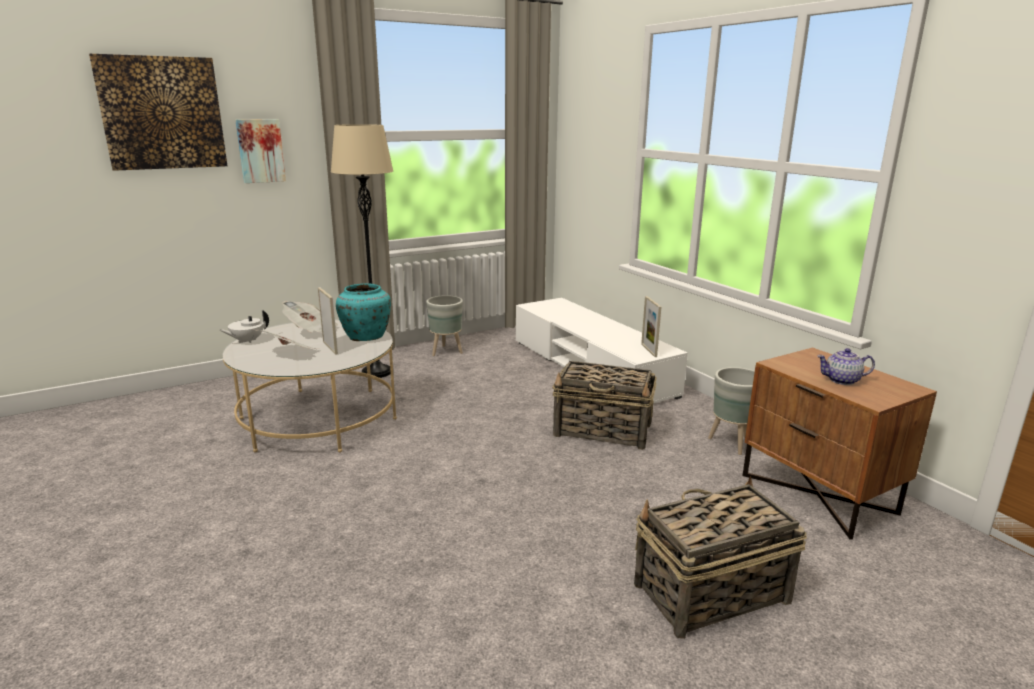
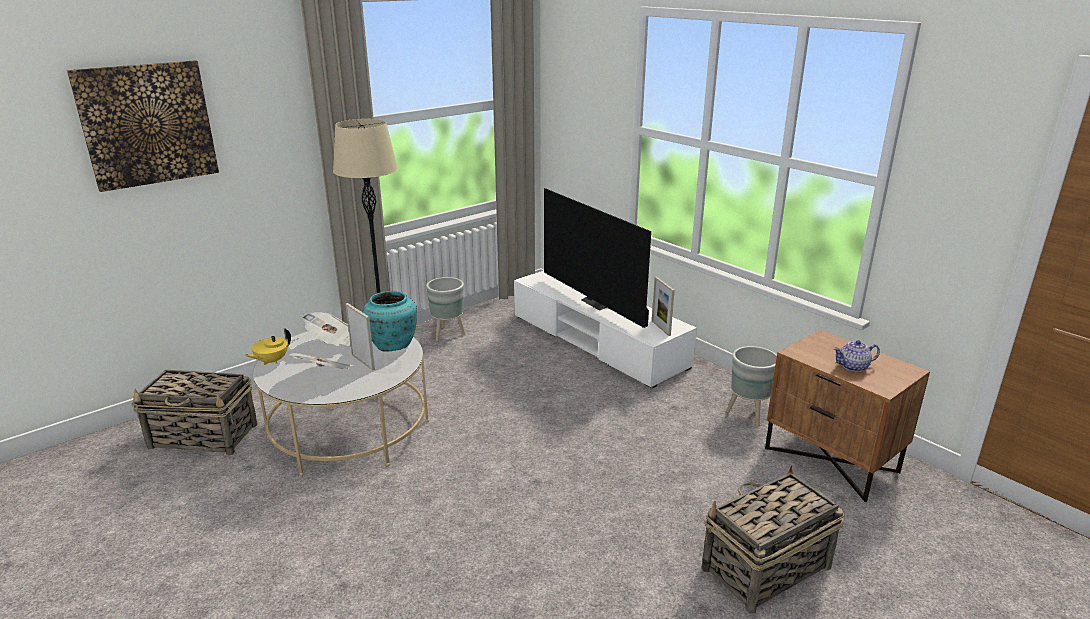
camera: 10 degrees left, 5 degrees up
white teapot [219,310,269,343] -> yellow teapot [245,328,291,365]
picture [235,119,286,183] -> none
basket [552,361,657,450] -> basket moved to [131,370,258,456]
none -> television [544,188,651,328]

